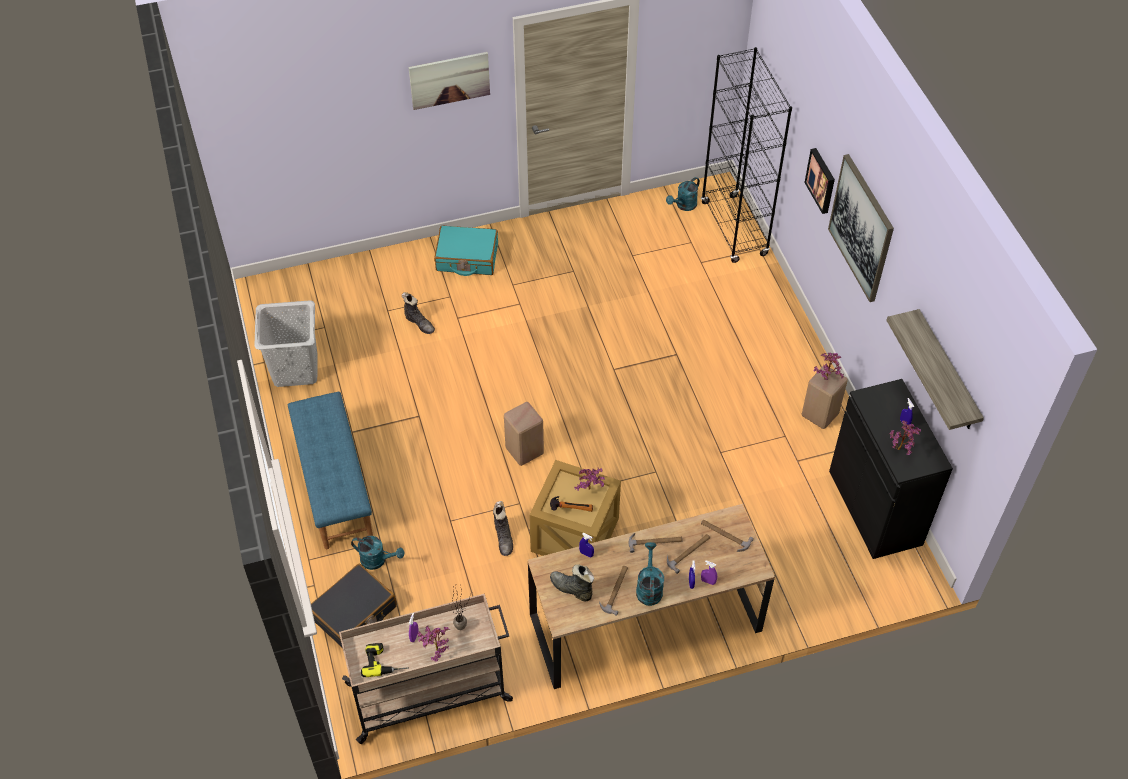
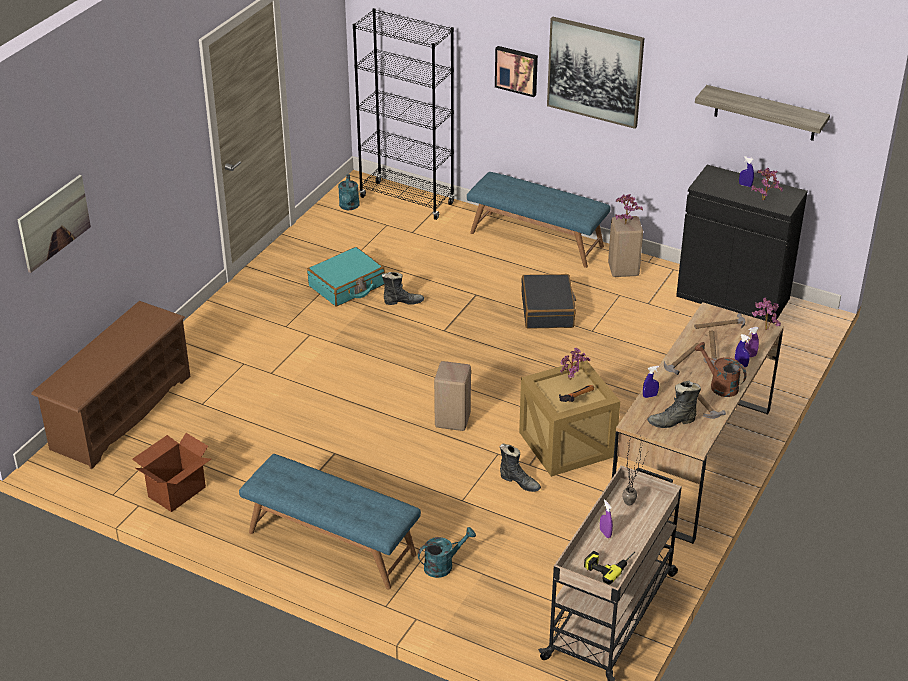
camera: 45 degrees left, 15 degrees down
grey laundry basket [254,300,317,387] -> cardboard box [132,433,211,512]
black suitcase [311,564,397,647] -> black suitcase moved to [521,274,576,328]
black boot [402,292,435,334] -> black boot moved to [382,272,424,305]
picture [409,52,490,110] -> picture moved to [18,175,91,273]
potted plant [418,626,450,662] -> potted plant moved to [752,298,781,330]
turquoise suitcase [434,225,498,276] -> turquoise suitcase moved to [307,247,385,306]
turquoise watering can [636,542,664,606] -> brown watering can [695,342,747,397]
none -> brown shoe rack [31,301,190,469]
none -> blue bench [467,172,610,268]

